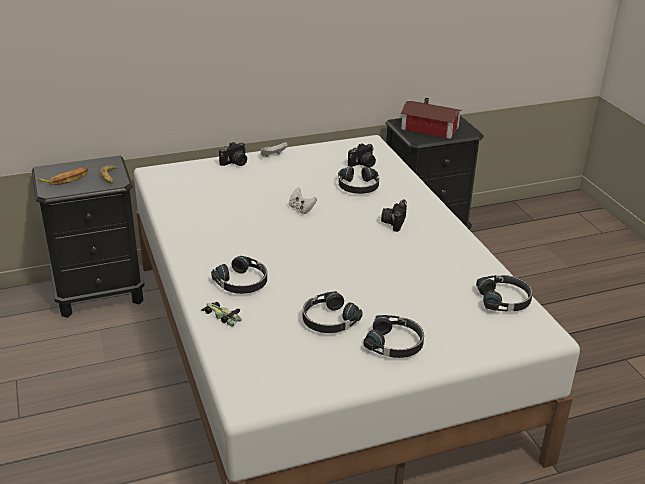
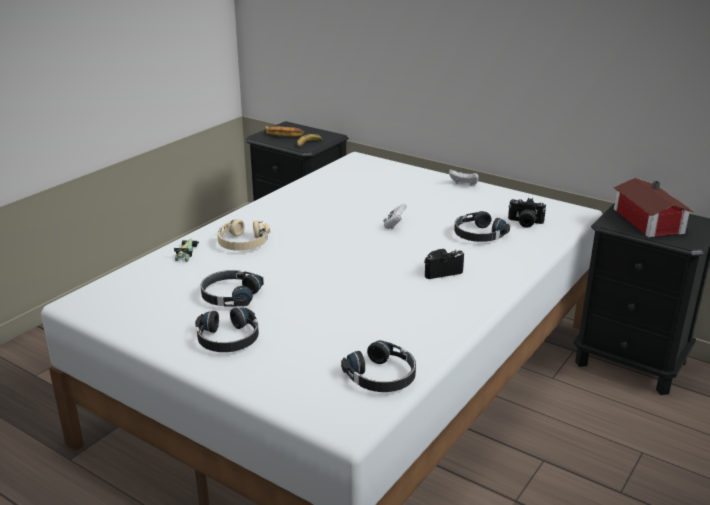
camera: 55 degrees right, 5 degrees down
black headphones [211,256,267,294] -> beige headphones [217,219,270,251]
camera [219,142,247,166] -> none

